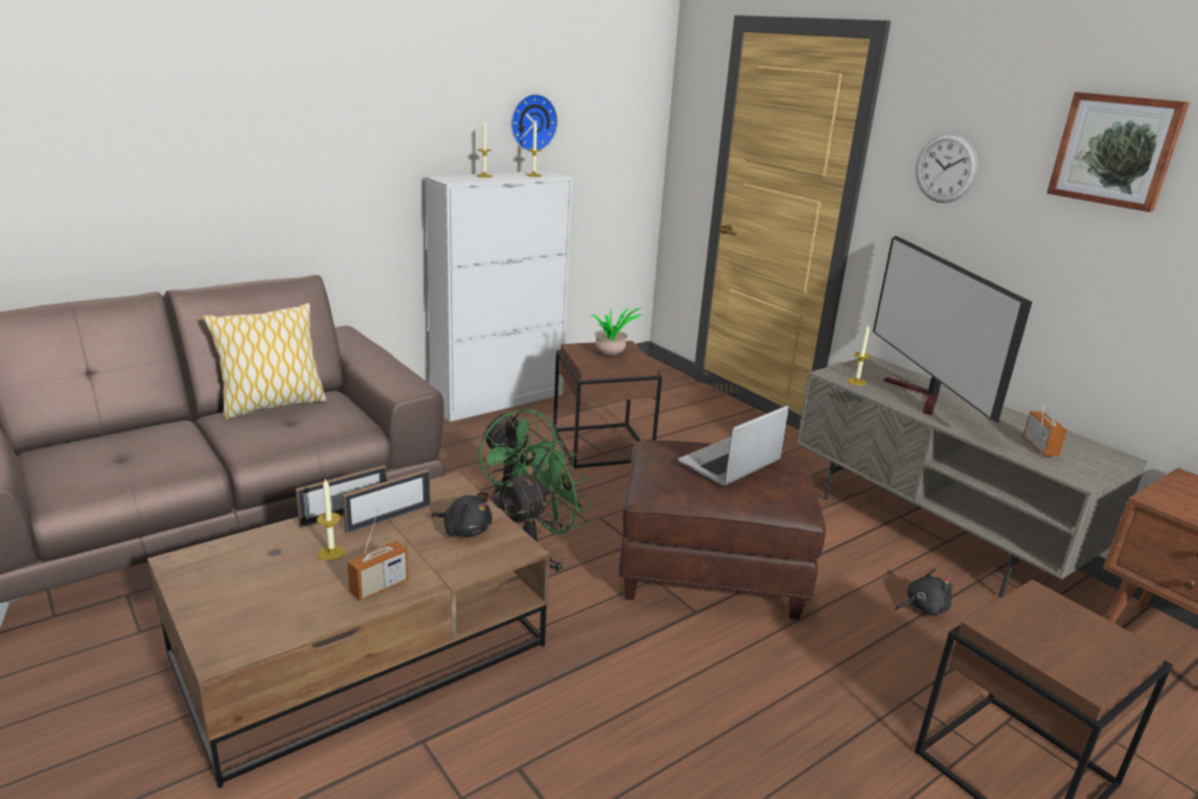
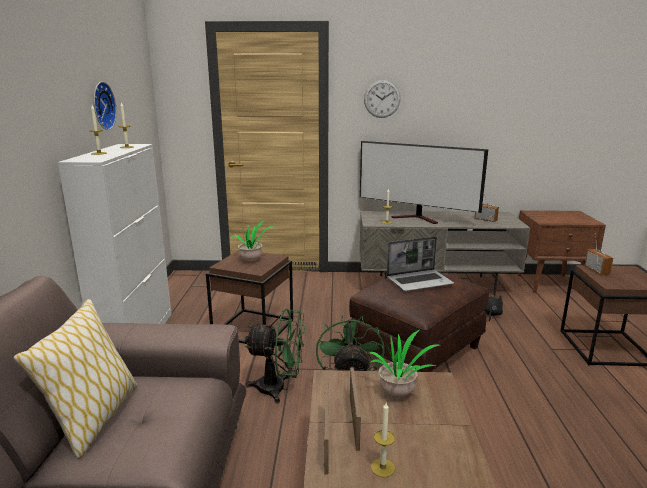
camera: 50 degrees left, 5 degrees down
radio [347,509,409,601] -> radio moved to [585,233,613,275]
black plush toy [431,492,492,537] -> potted plant [369,329,440,397]
laptop [678,405,789,486] -> laptop turned 105 degrees counterclockwise [387,236,454,291]
picture [1047,92,1190,212] -> none

